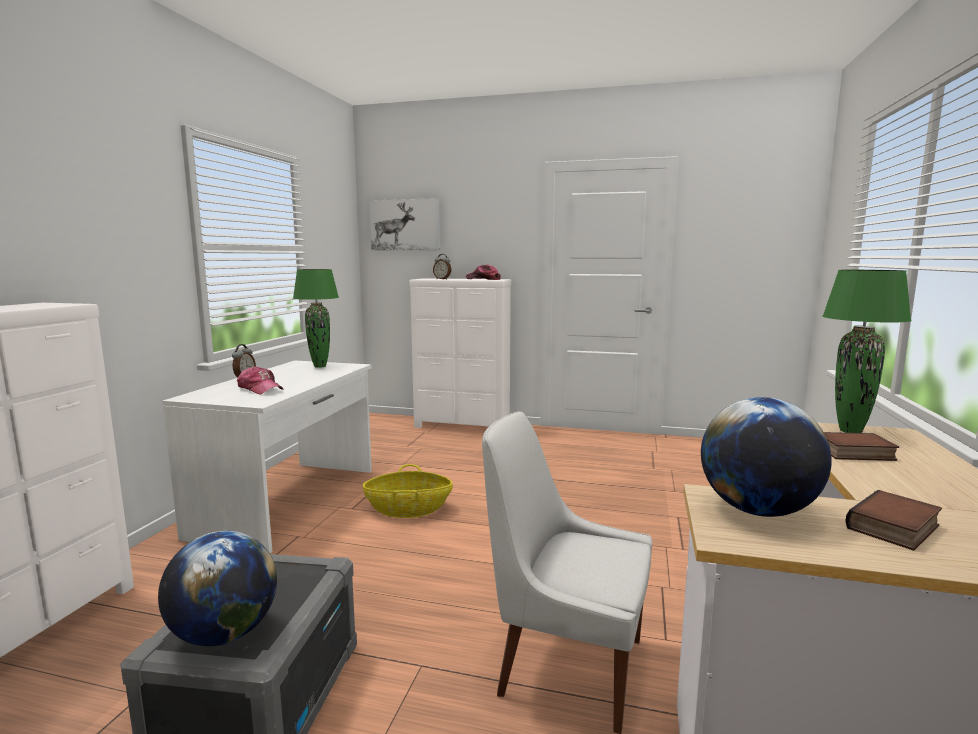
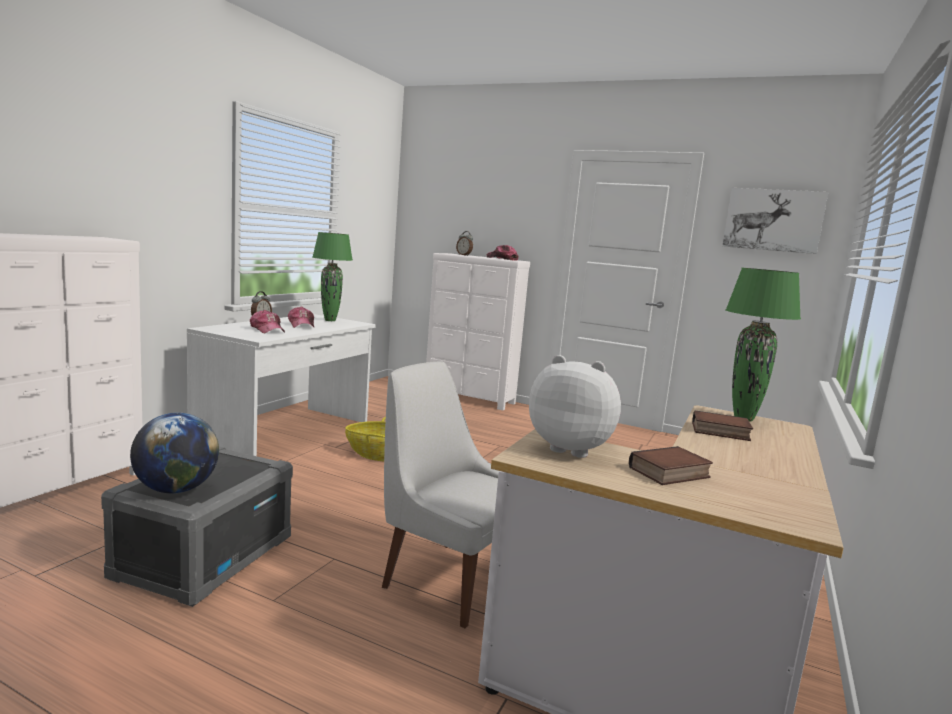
camera: 10 degrees right, 0 degrees up
picture [369,198,440,250] -> picture moved to [722,188,828,254]
globe [701,397,832,517] -> plush toy [529,355,621,458]
none -> cap [288,306,314,328]

